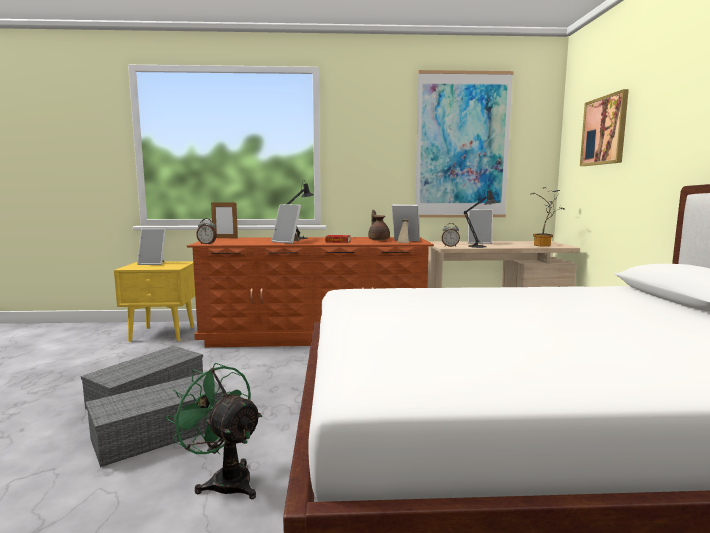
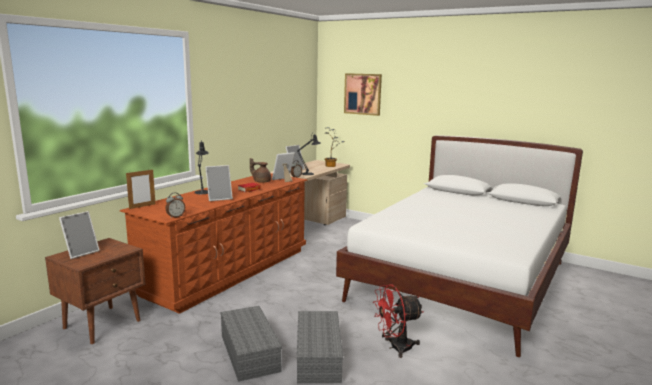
camera: 55 degrees left, 5 degrees up
yellow nightstand [114,261,195,342] -> brown nightstand [45,238,145,344]
green fan [165,363,262,499] -> red fan [373,284,423,358]
picture [415,70,514,218] -> none

